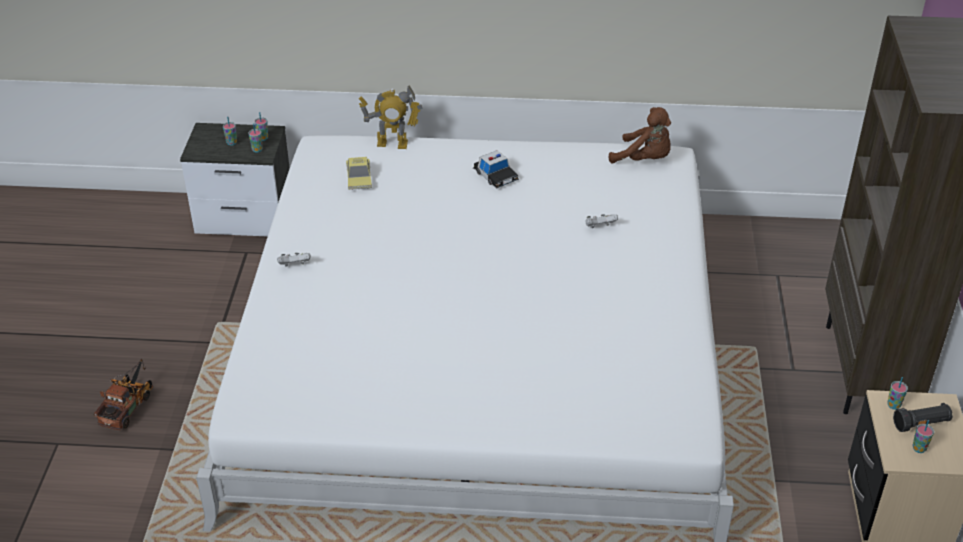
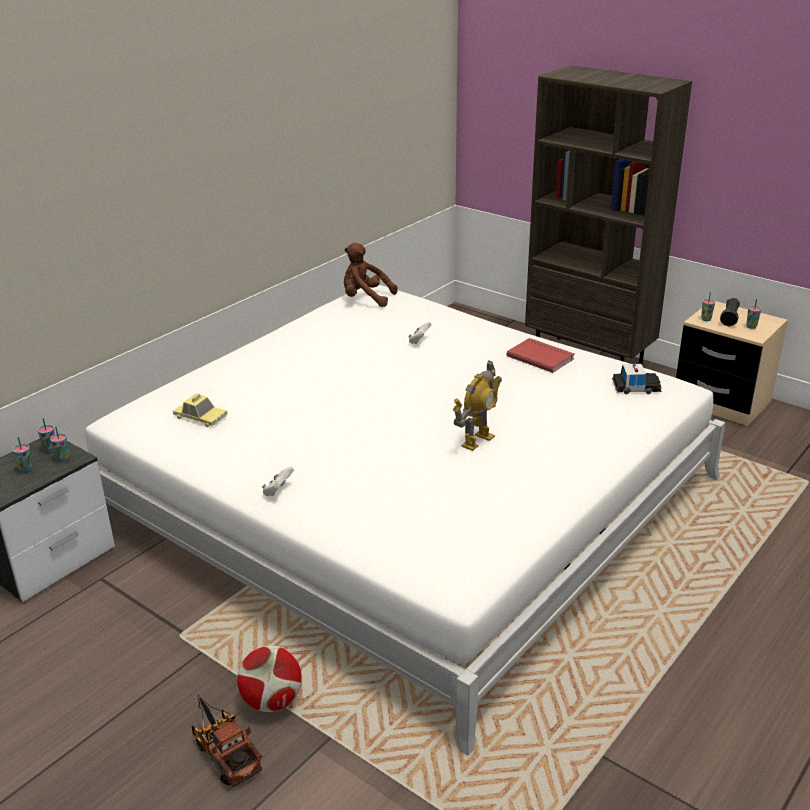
camera: 55 degrees left, 10 degrees down
toy robot [359,85,422,149] -> toy robot moved to [453,360,502,451]
toy car [473,150,519,189] -> toy car moved to [612,364,662,394]
brown plush toy [609,107,671,163] -> brown plush toy turned 135 degrees counterclockwise [344,243,398,307]
none -> football [237,645,302,712]
none -> red book [507,338,574,373]

